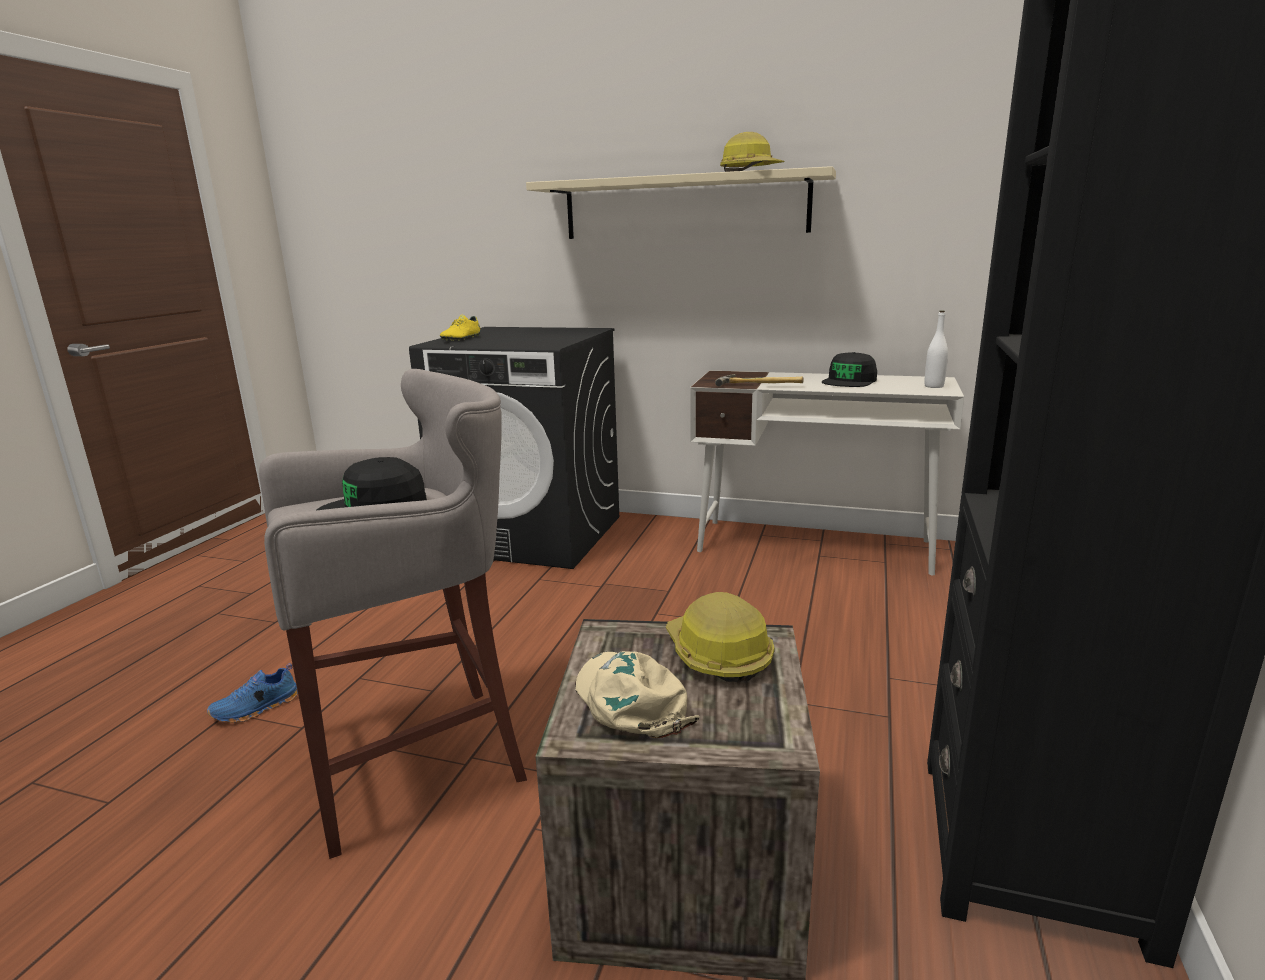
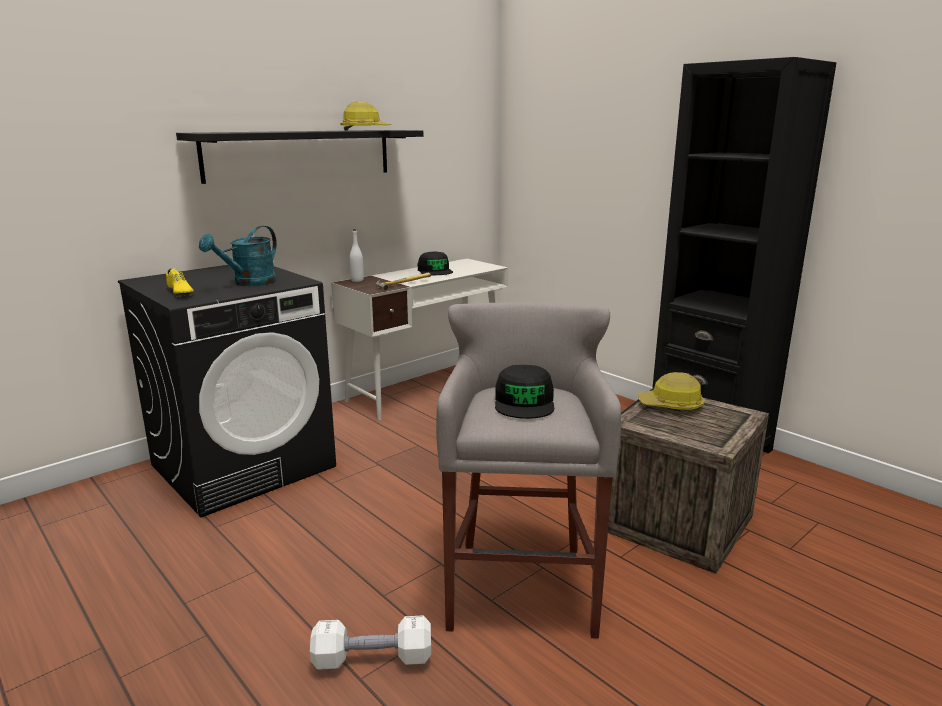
camera: 60 degrees left, 0 degrees up
blue shoe [207,664,298,723] -> white dumbbell [310,615,431,669]
beige shelf [526,166,836,239] -> black shelf [176,130,423,184]
beige cap [575,651,700,738] -> none
white bottle [924,310,948,388] -> white bottle moved to [349,229,364,282]
none -> turquoise watering can [199,226,277,286]

